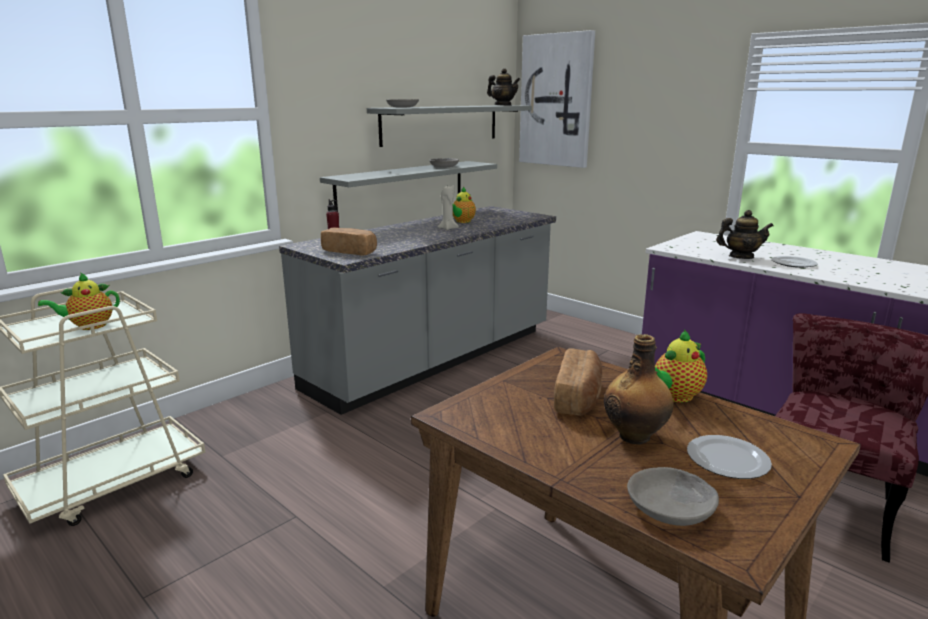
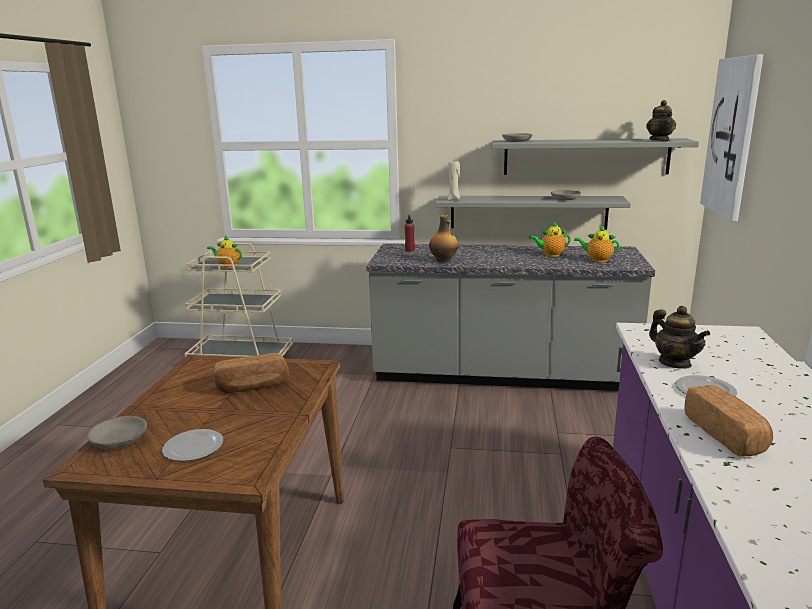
camera: 55 degrees right, 0 degrees up
bread [321,227,377,255] -> bread moved to [684,385,773,457]
beige candle [437,184,459,230] -> beige candle moved to [448,161,460,201]
bottle [604,334,674,444] -> bottle moved to [429,215,458,263]
teapot [655,330,707,402] -> teapot moved to [574,225,619,262]

